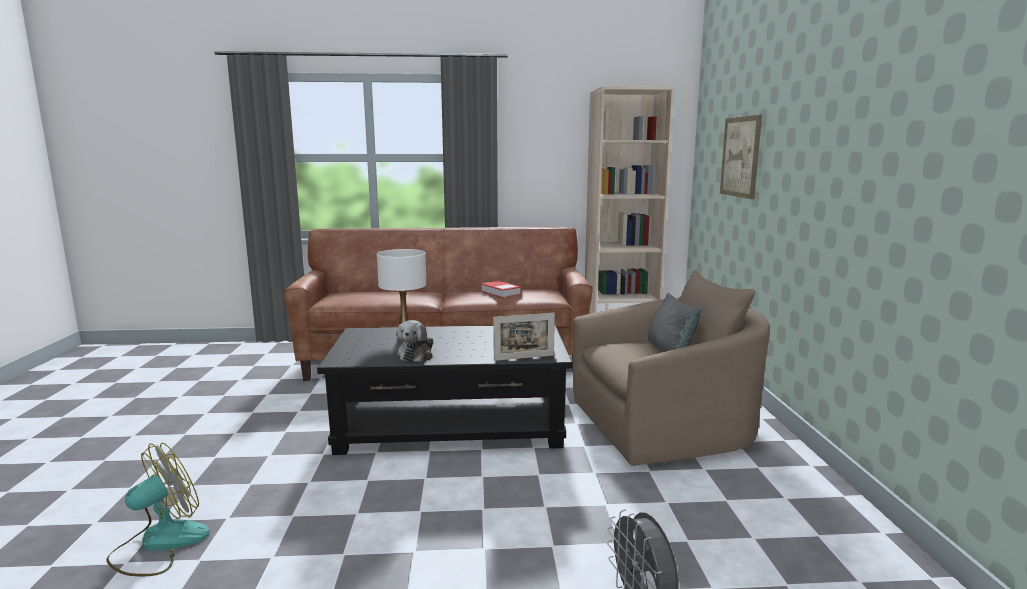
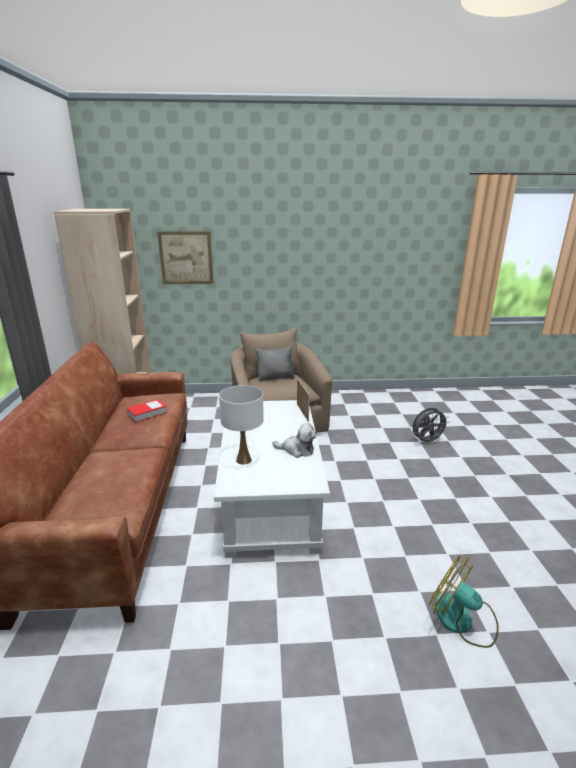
camera: 90 degrees left, 10 degrees up
black coffee table [317,324,573,455] -> white coffee table [214,400,330,558]

